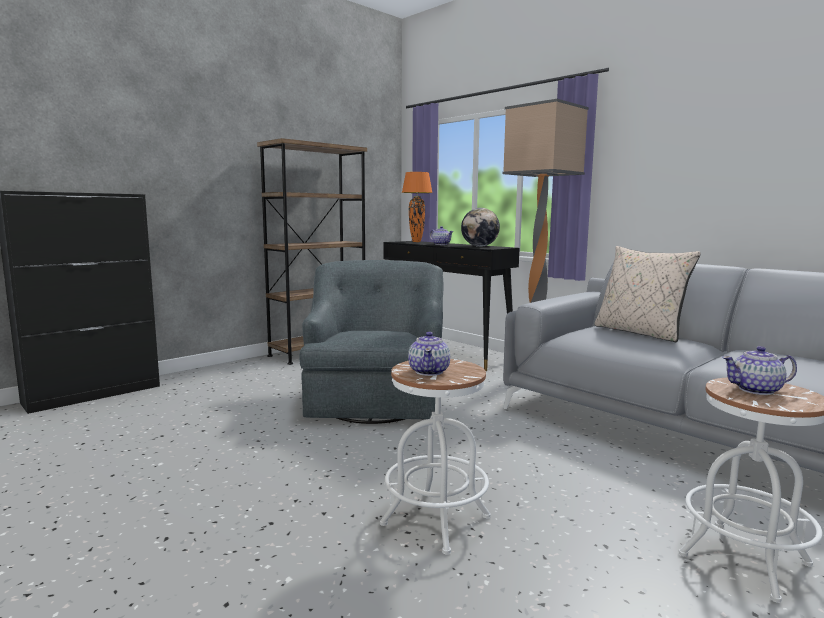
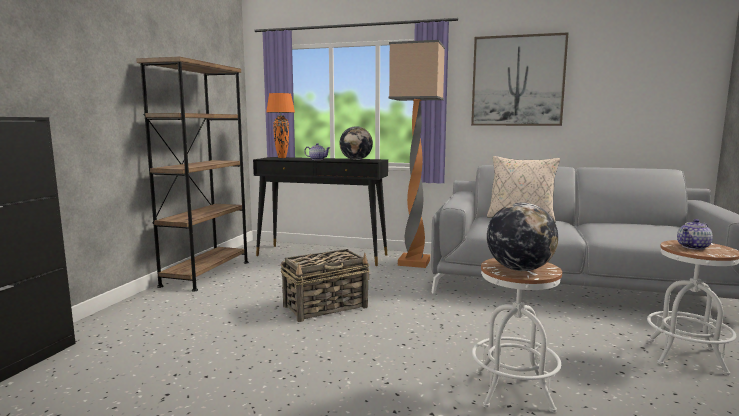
camera: 30 degrees left, 0 degrees up
grey armchair [300,260,444,424] -> basket [281,249,370,322]
teapot [408,332,450,376] -> globe [487,203,558,271]
none -> picture [471,32,569,126]

